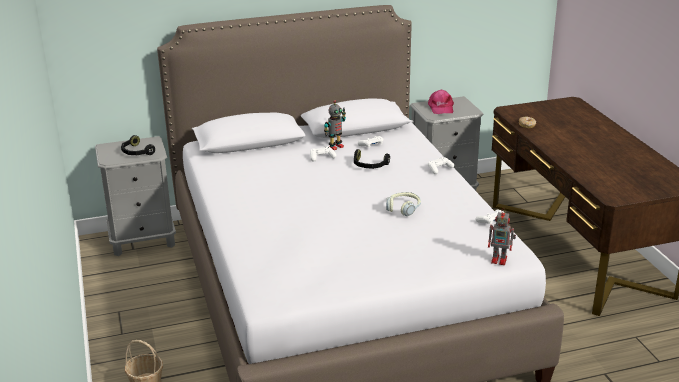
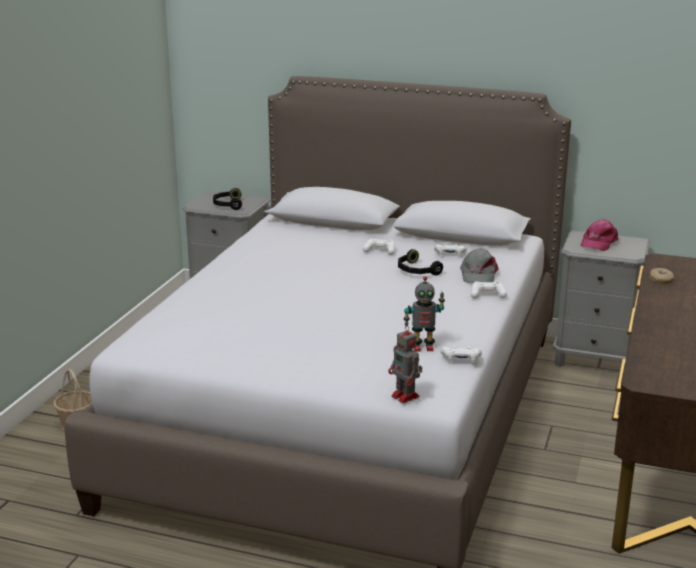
camera: 35 degrees right, 5 degrees down
toy robot [324,100,346,150] -> toy robot moved to [404,276,445,352]
headphones [386,192,421,216] -> none
none -> grey cap [460,248,499,283]

